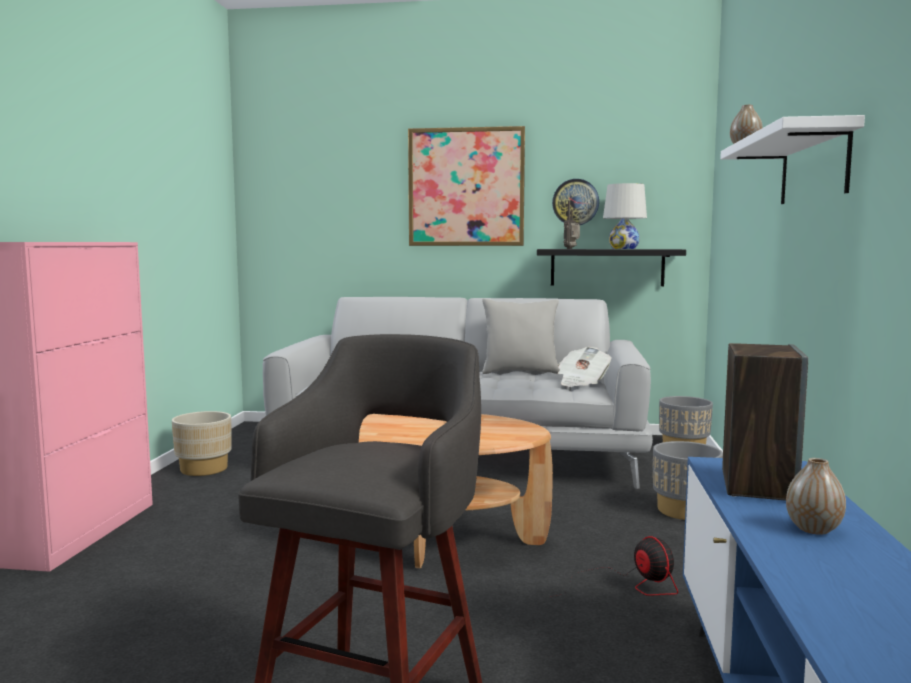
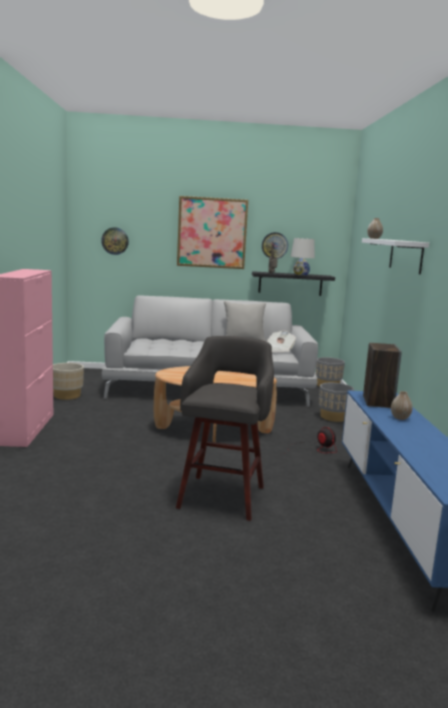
camera: 10 degrees left, 5 degrees up
none -> wall clock [101,227,129,255]

